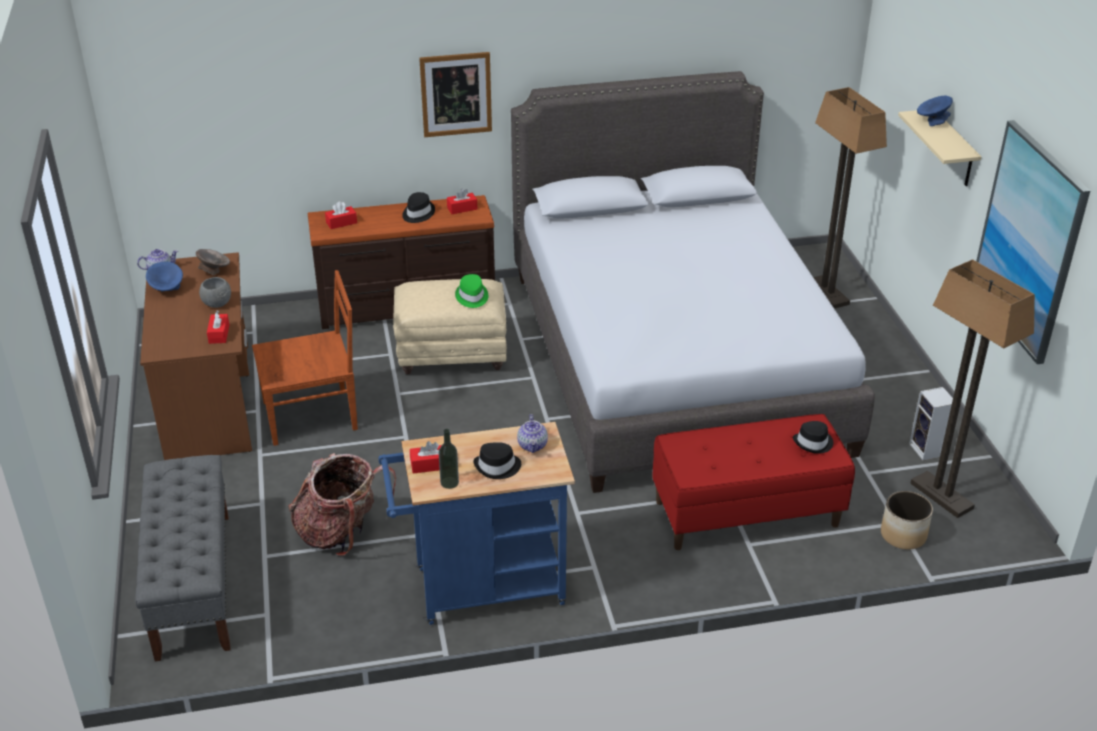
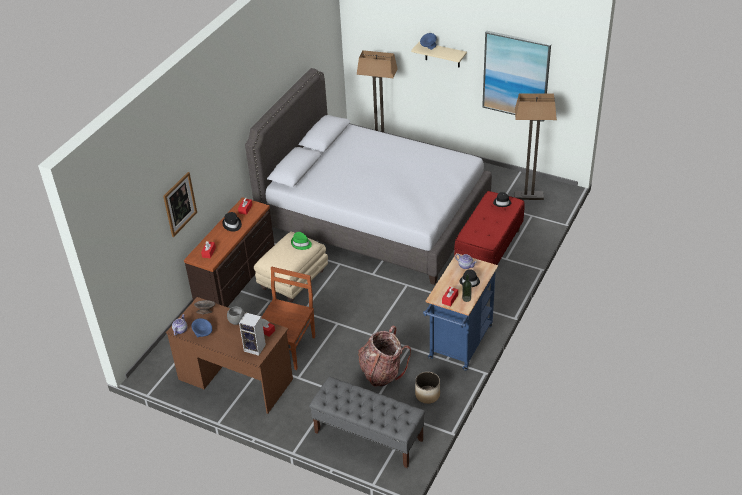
camera: 50 degrees left, 5 degrees up
picture [419,52,492,137] -> picture moved to [163,172,197,237]
planter [881,491,933,549] -> planter moved to [415,372,440,404]
speaker [909,387,953,461] -> speaker moved to [239,312,266,356]

